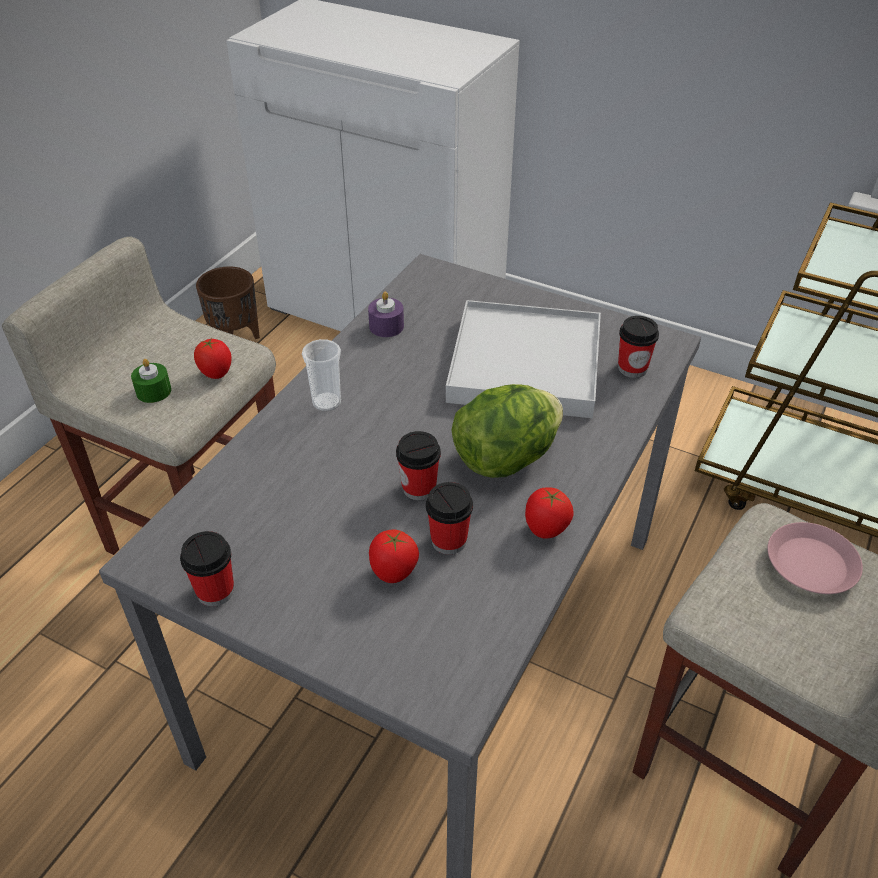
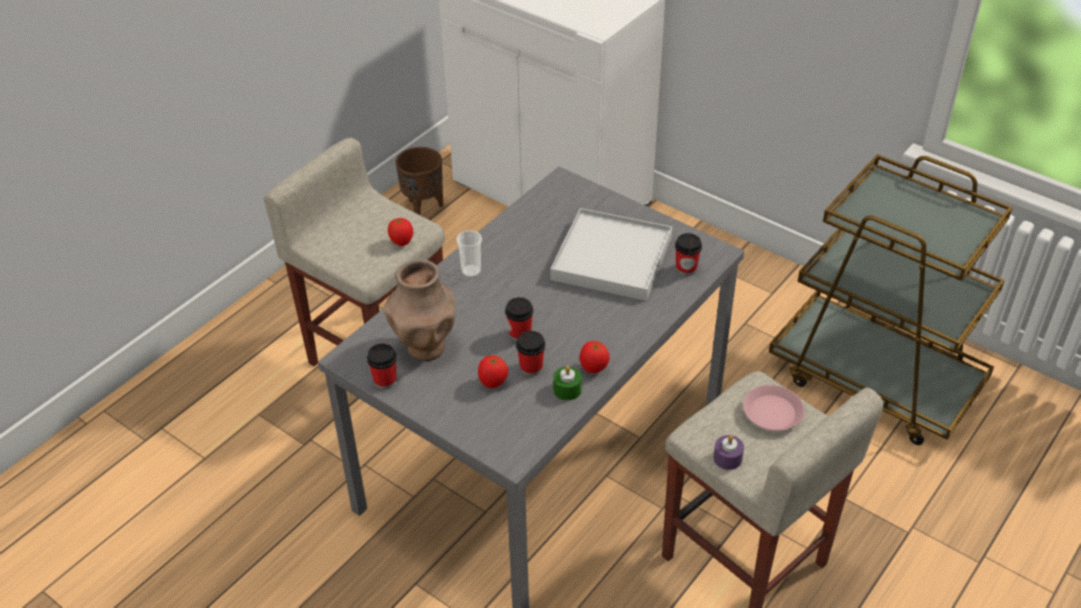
camera: 10 degrees right, 0 degrees up
green candle [131,359,171,403] -> green candle moved to [553,366,582,400]
purple candle [368,292,404,337] -> purple candle moved to [713,435,744,470]
lettuce [452,384,563,478] -> none
none -> brown vase [384,259,456,361]

